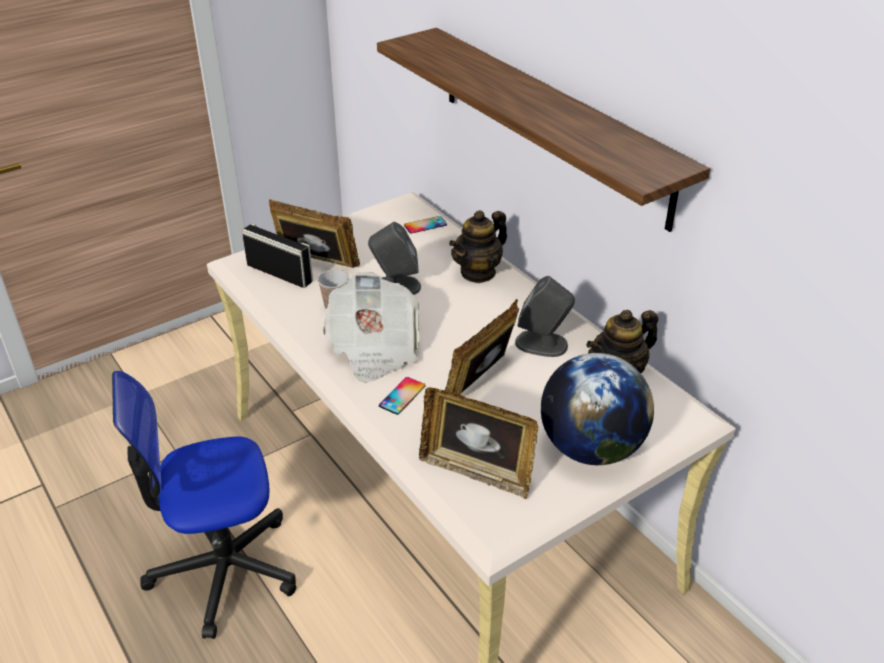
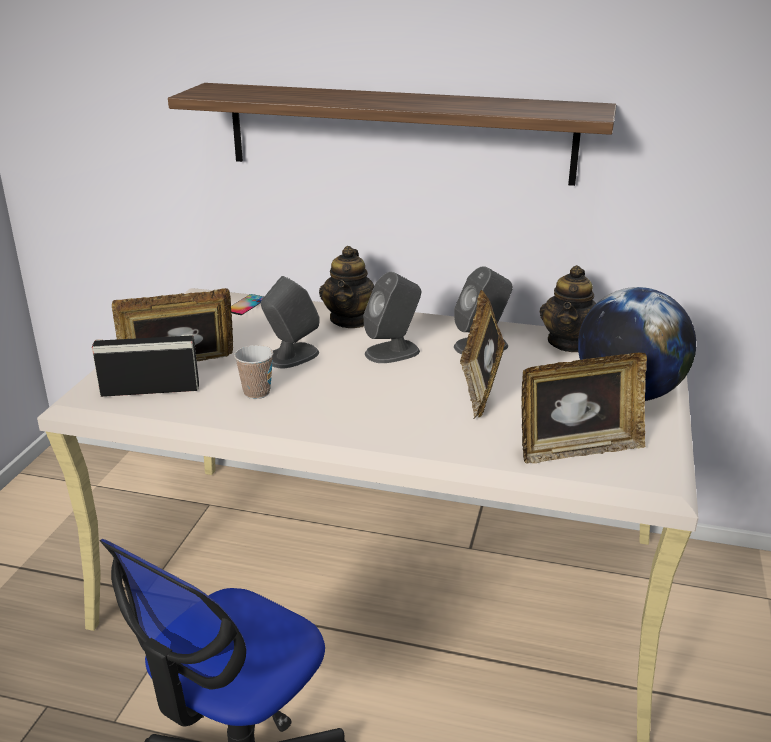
camera: 40 degrees left, 10 degrees down
newspaper [323,272,420,383] -> none
phone [379,377,426,415] -> none
none -> grey speaker [364,272,421,363]

